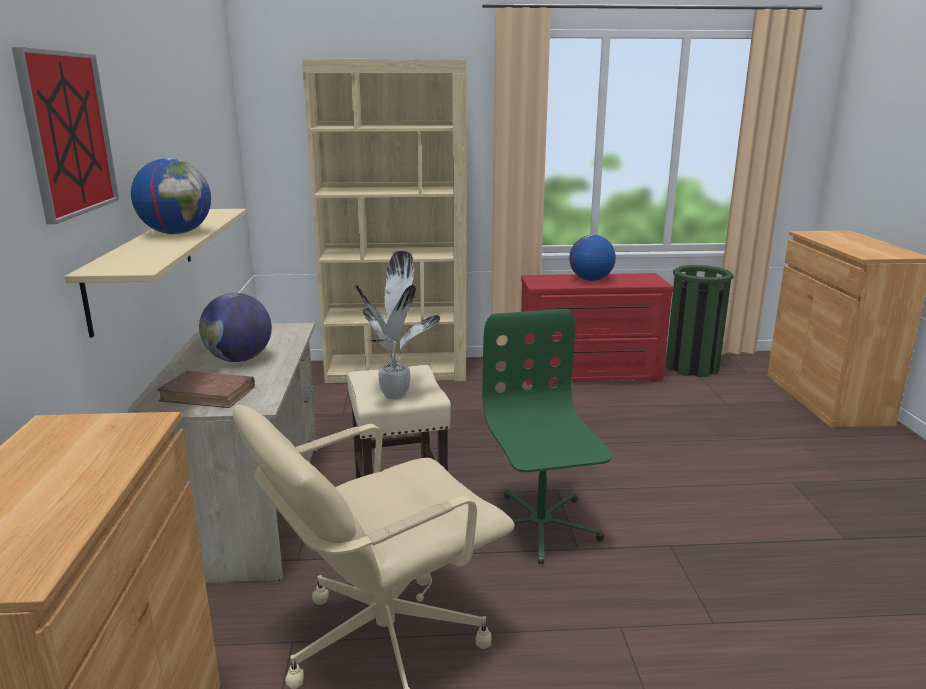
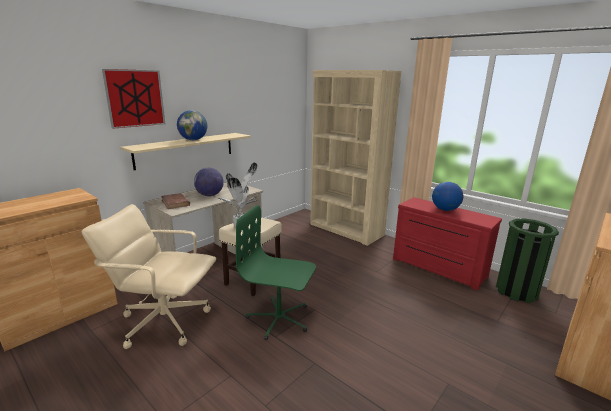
camera: 45 degrees right, 0 degrees up
green office chair [482,309,612,564] -> green office chair turned 105 degrees counterclockwise [236,205,316,340]

